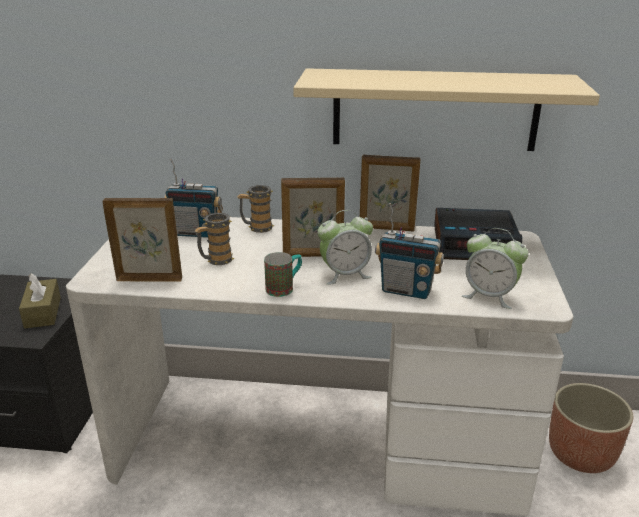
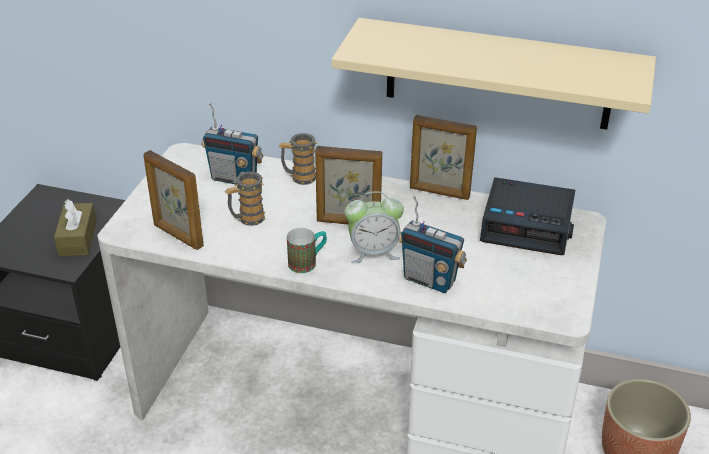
camera: 10 degrees right, 10 degrees up
picture frame [102,198,182,282] -> picture frame turned 150 degrees counterclockwise [143,150,204,250]
alarm clock [462,228,529,309] -> none

